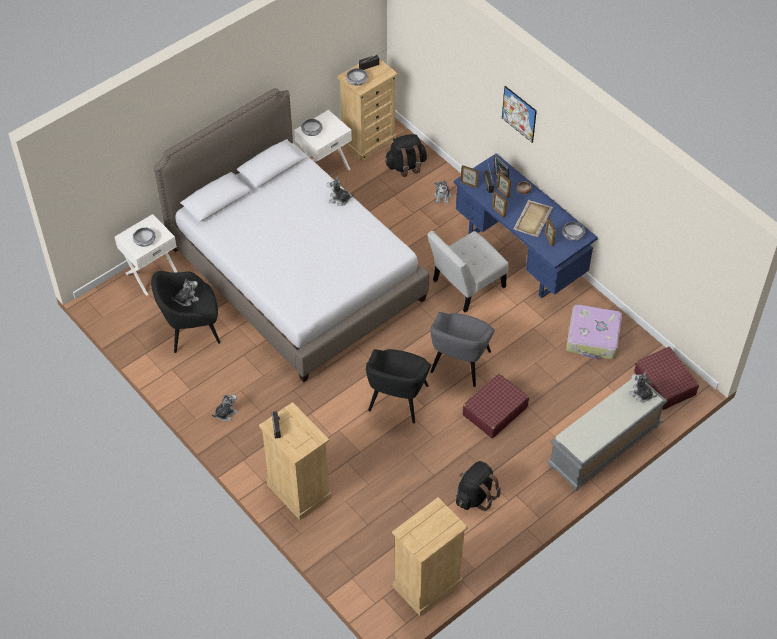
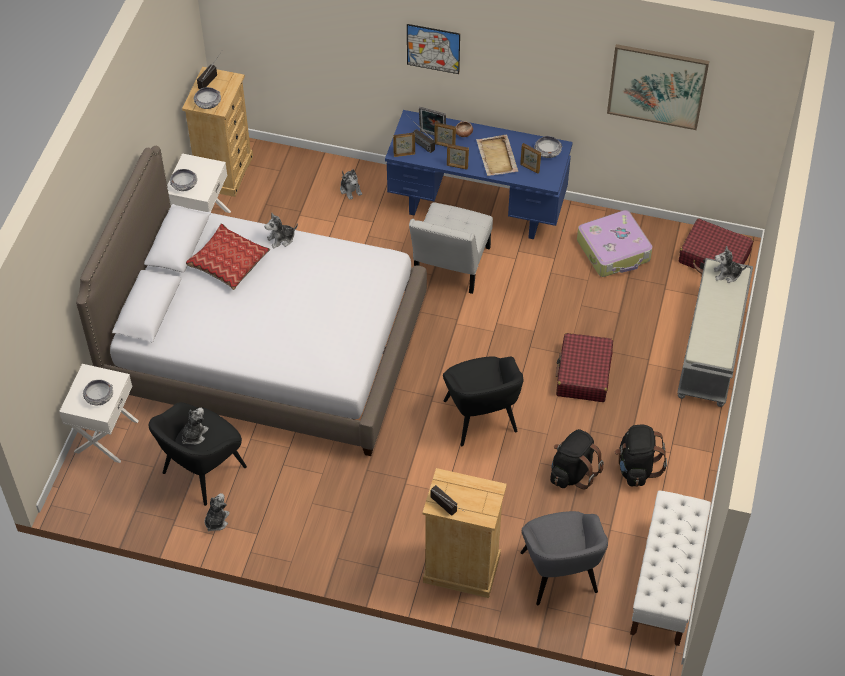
camera: 35 degrees left, 0 degrees up
plush toy [212,394,238,421] -> plush toy moved to [205,493,230,532]
black backpack [385,134,427,177] -> black backpack moved to [550,429,604,490]
beige dresser [392,497,468,616] -> white bench [630,490,711,646]
grey armchair [430,312,495,387] -> grey armchair moved to [520,511,608,605]
none -> pillow [186,223,270,290]
none -> picture [607,44,709,130]

